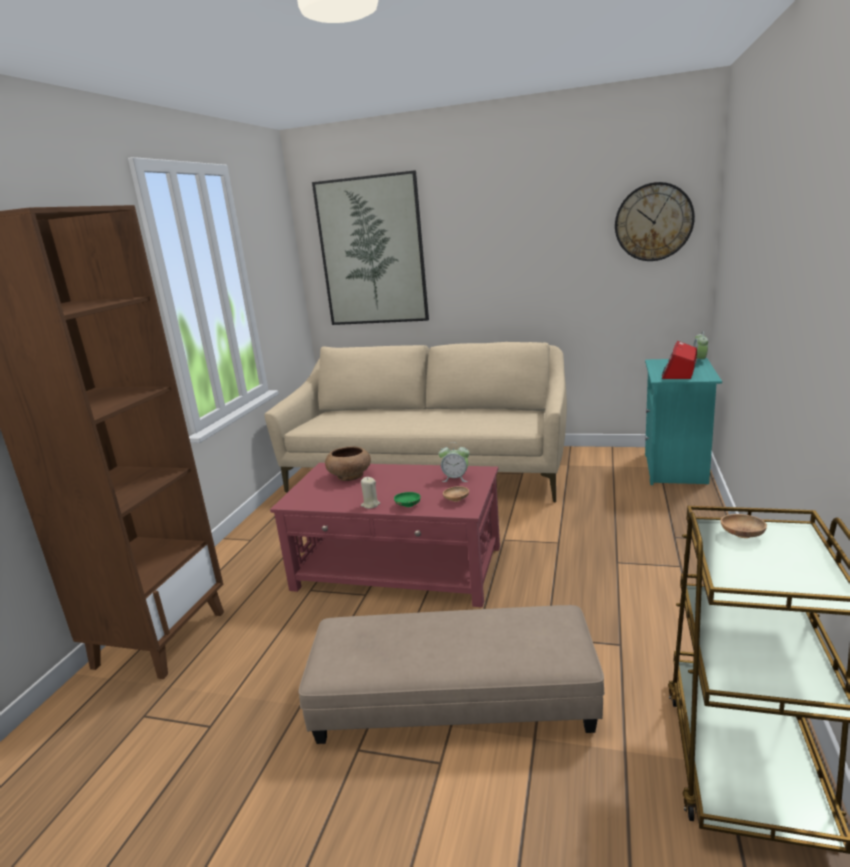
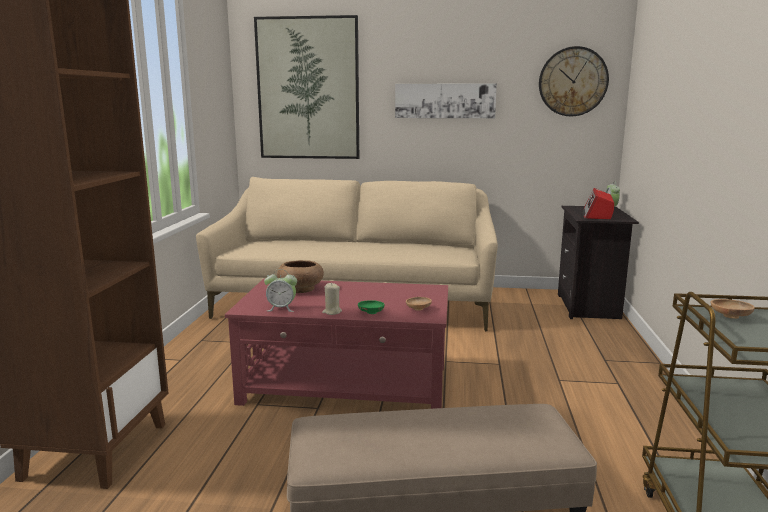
camera: 10 degrees left, 5 degrees down
alarm clock [439,443,469,482] -> alarm clock moved to [264,269,297,312]
turquoise nightstand [645,358,722,485] -> black nightstand [558,206,639,319]
none -> picture [395,83,497,118]

